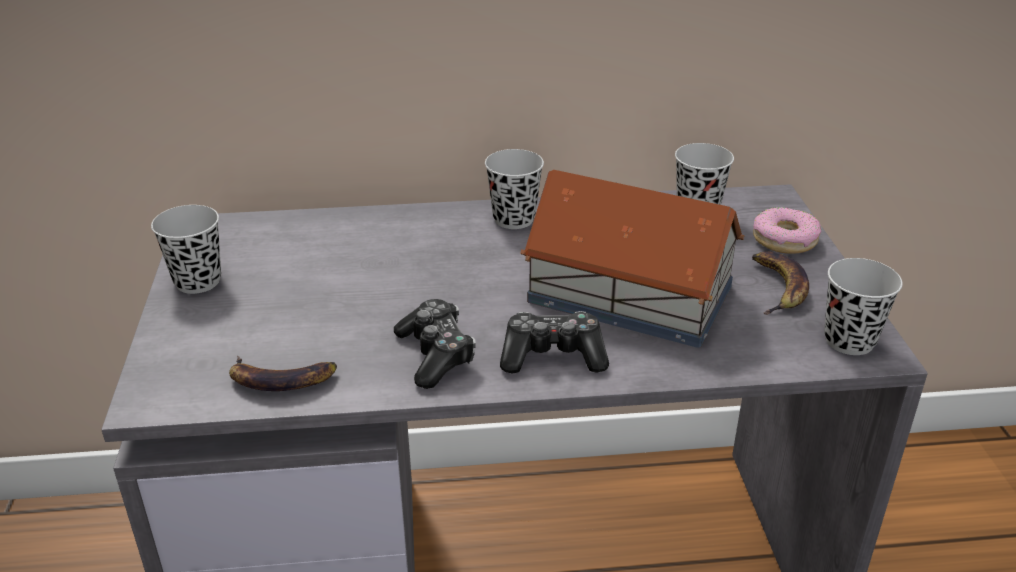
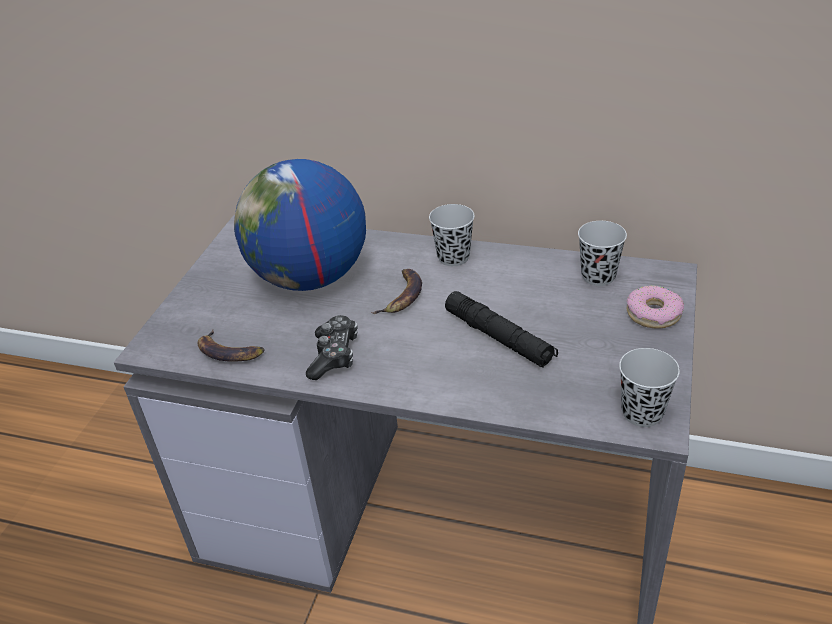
camera: 25 degrees right, 5 degrees up
black cup [151,205,221,294] -> none
game controller [500,311,609,373] -> none
toy house [520,170,744,348] -> black flashlight [445,291,558,368]
banana [752,251,809,315] -> banana moved to [371,269,422,314]
none -> globe [234,159,366,291]

